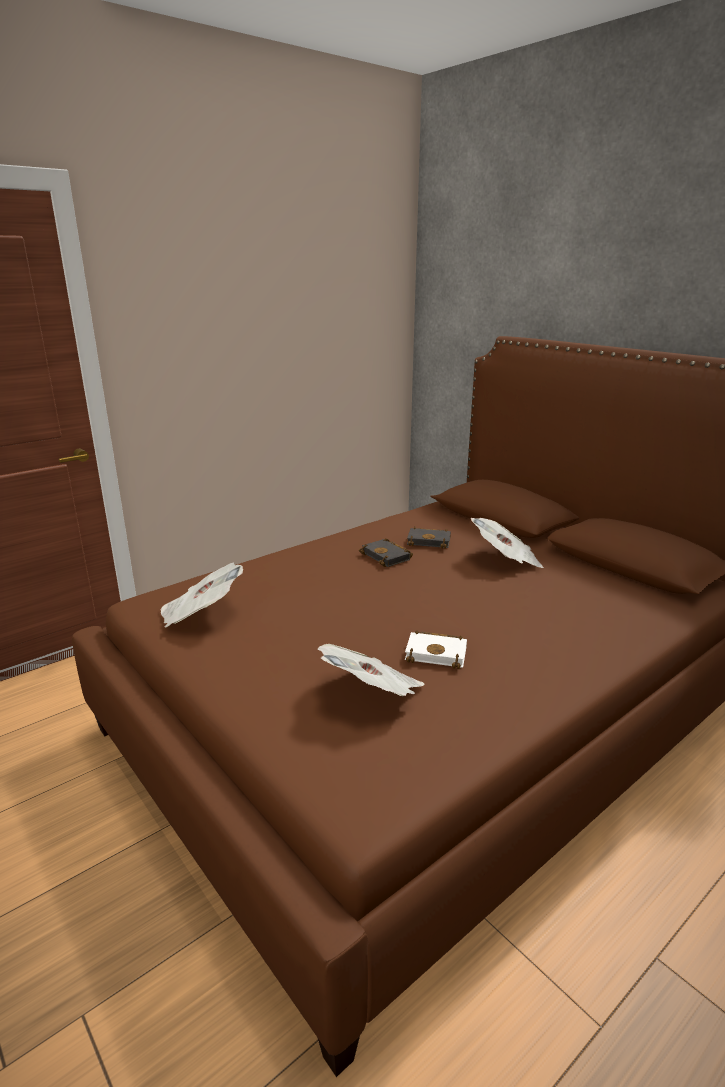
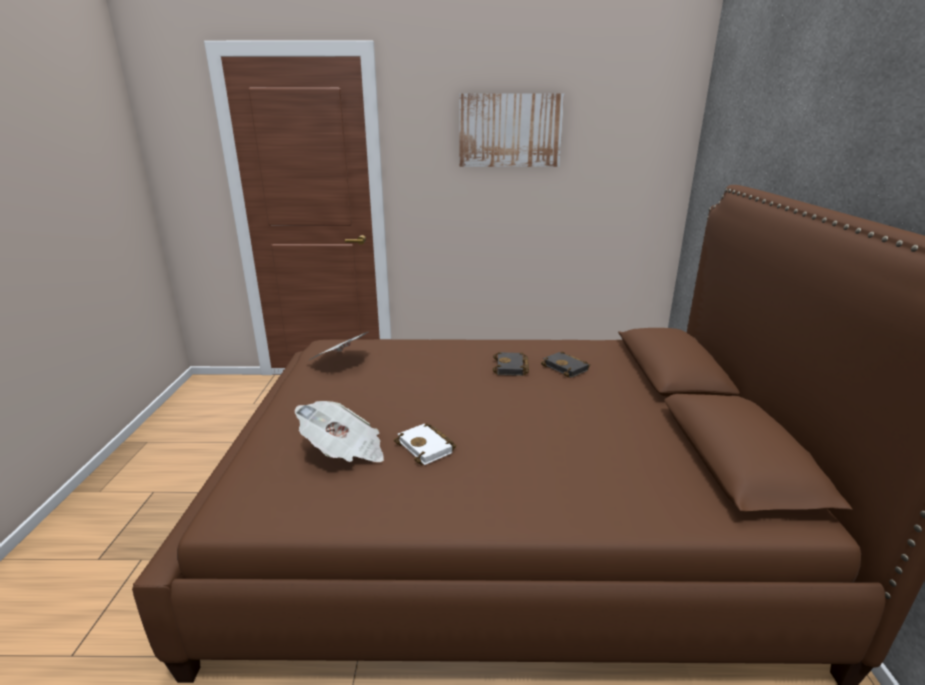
camera: 40 degrees right, 0 degrees up
newspaper [471,518,544,568] -> none
none -> picture [459,93,564,167]

